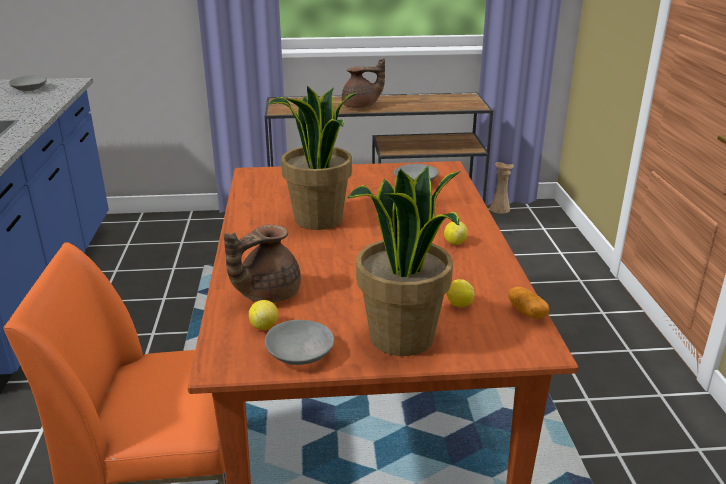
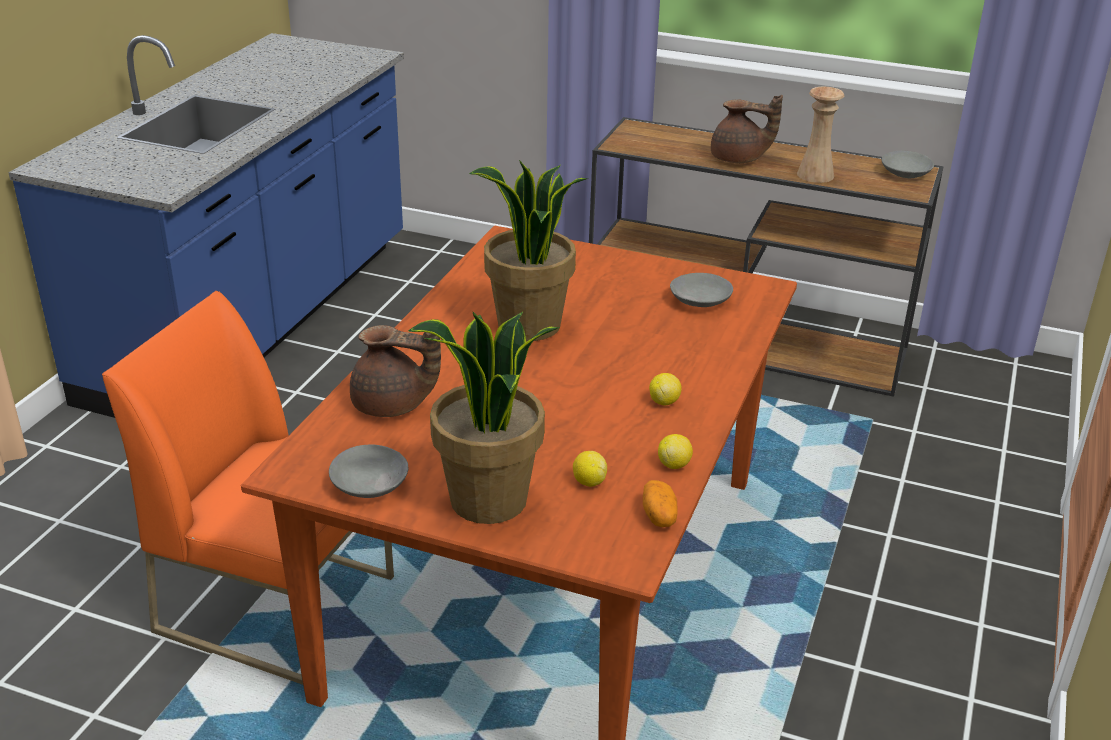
camera: 25 degrees right, 5 degrees up
grey bowl [9,75,47,91] -> grey bowl moved to [881,151,934,178]
brown teapot [224,225,301,303] -> brown teapot turned 150 degrees counterclockwise [350,325,441,417]
lemon [249,300,278,330] -> lemon moved to [658,434,693,469]
beige vase [490,162,514,214] -> beige vase moved to [797,87,844,183]

